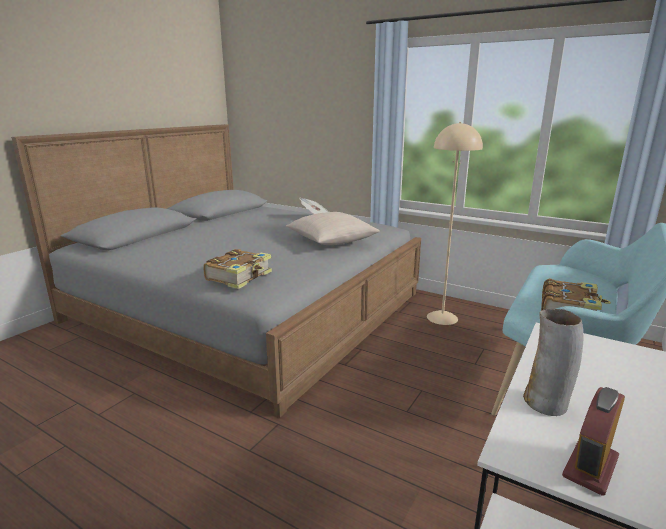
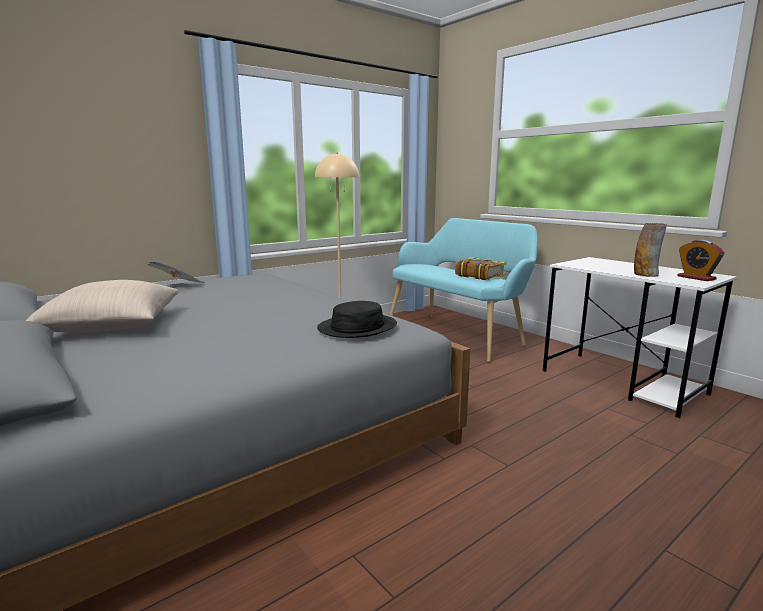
camera: 70 degrees left, 5 degrees down
book [203,249,272,289] -> black hat [317,301,397,338]
beige pillow [286,212,380,245] -> beige pillow moved to [26,280,179,332]

